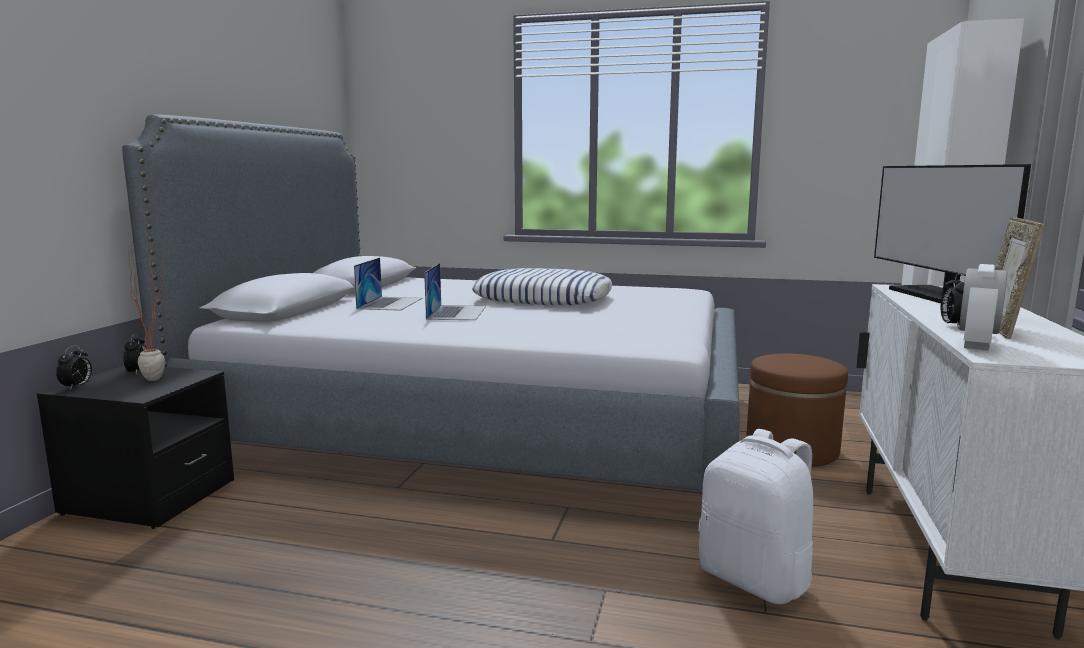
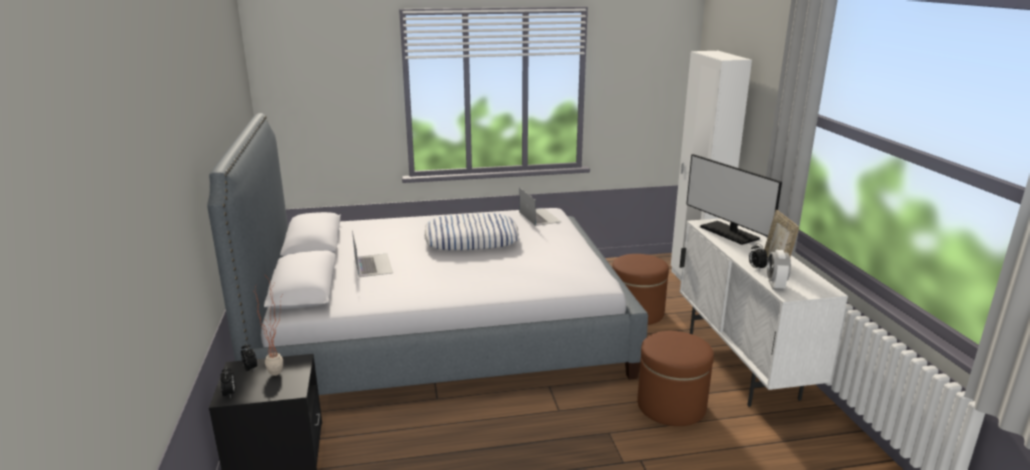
camera: 25 degrees left, 10 degrees up
laptop [424,263,486,320] -> laptop moved to [519,188,561,226]
white backpack [699,429,813,604] -> brown ottoman [637,331,714,426]

